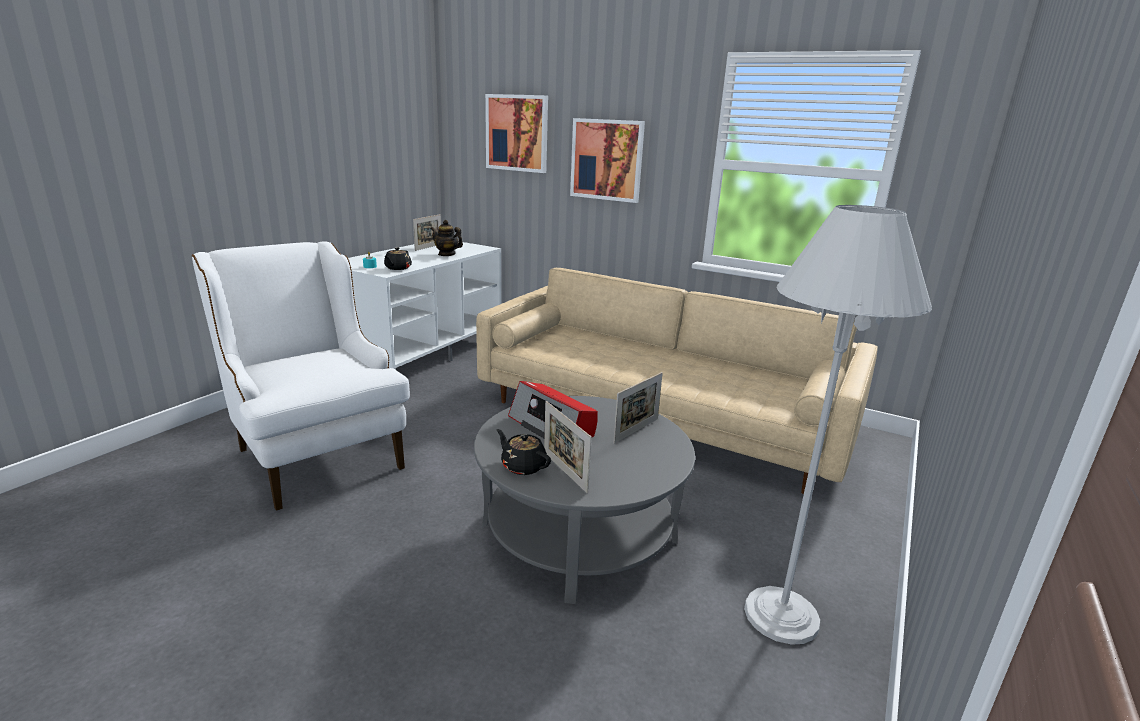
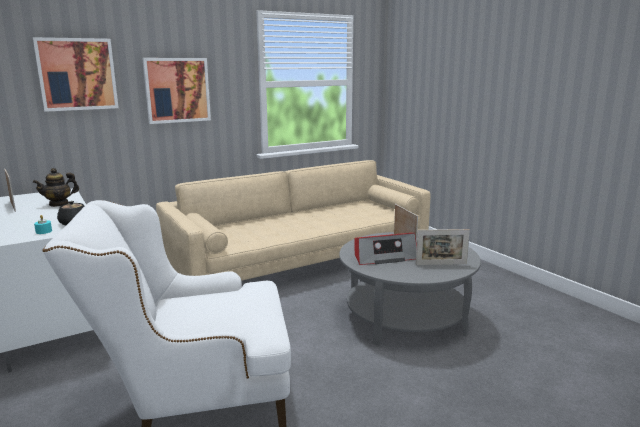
camera: 60 degrees left, 5 degrees down
black teapot [497,429,551,475] -> none
white floor lamp [744,205,932,645] -> none

